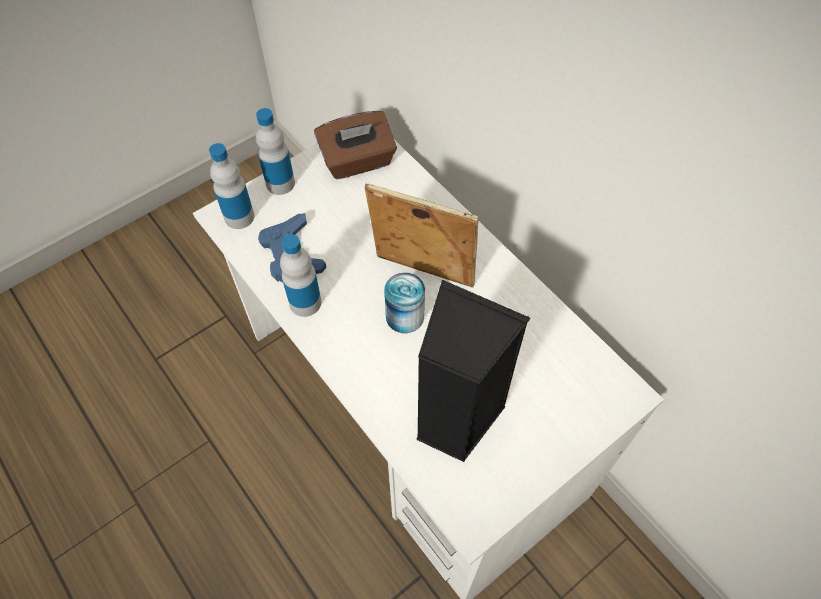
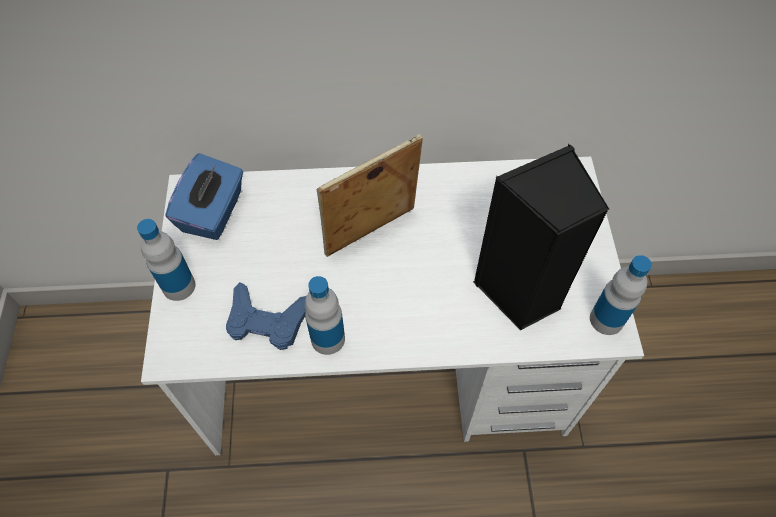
camera: 55 degrees left, 0 degrees up
bottle [209,143,254,229] -> bottle moved to [590,255,652,335]
brown tissue box [314,111,397,179] -> blue tissue box [166,153,243,240]
can [384,272,425,333] -> none

